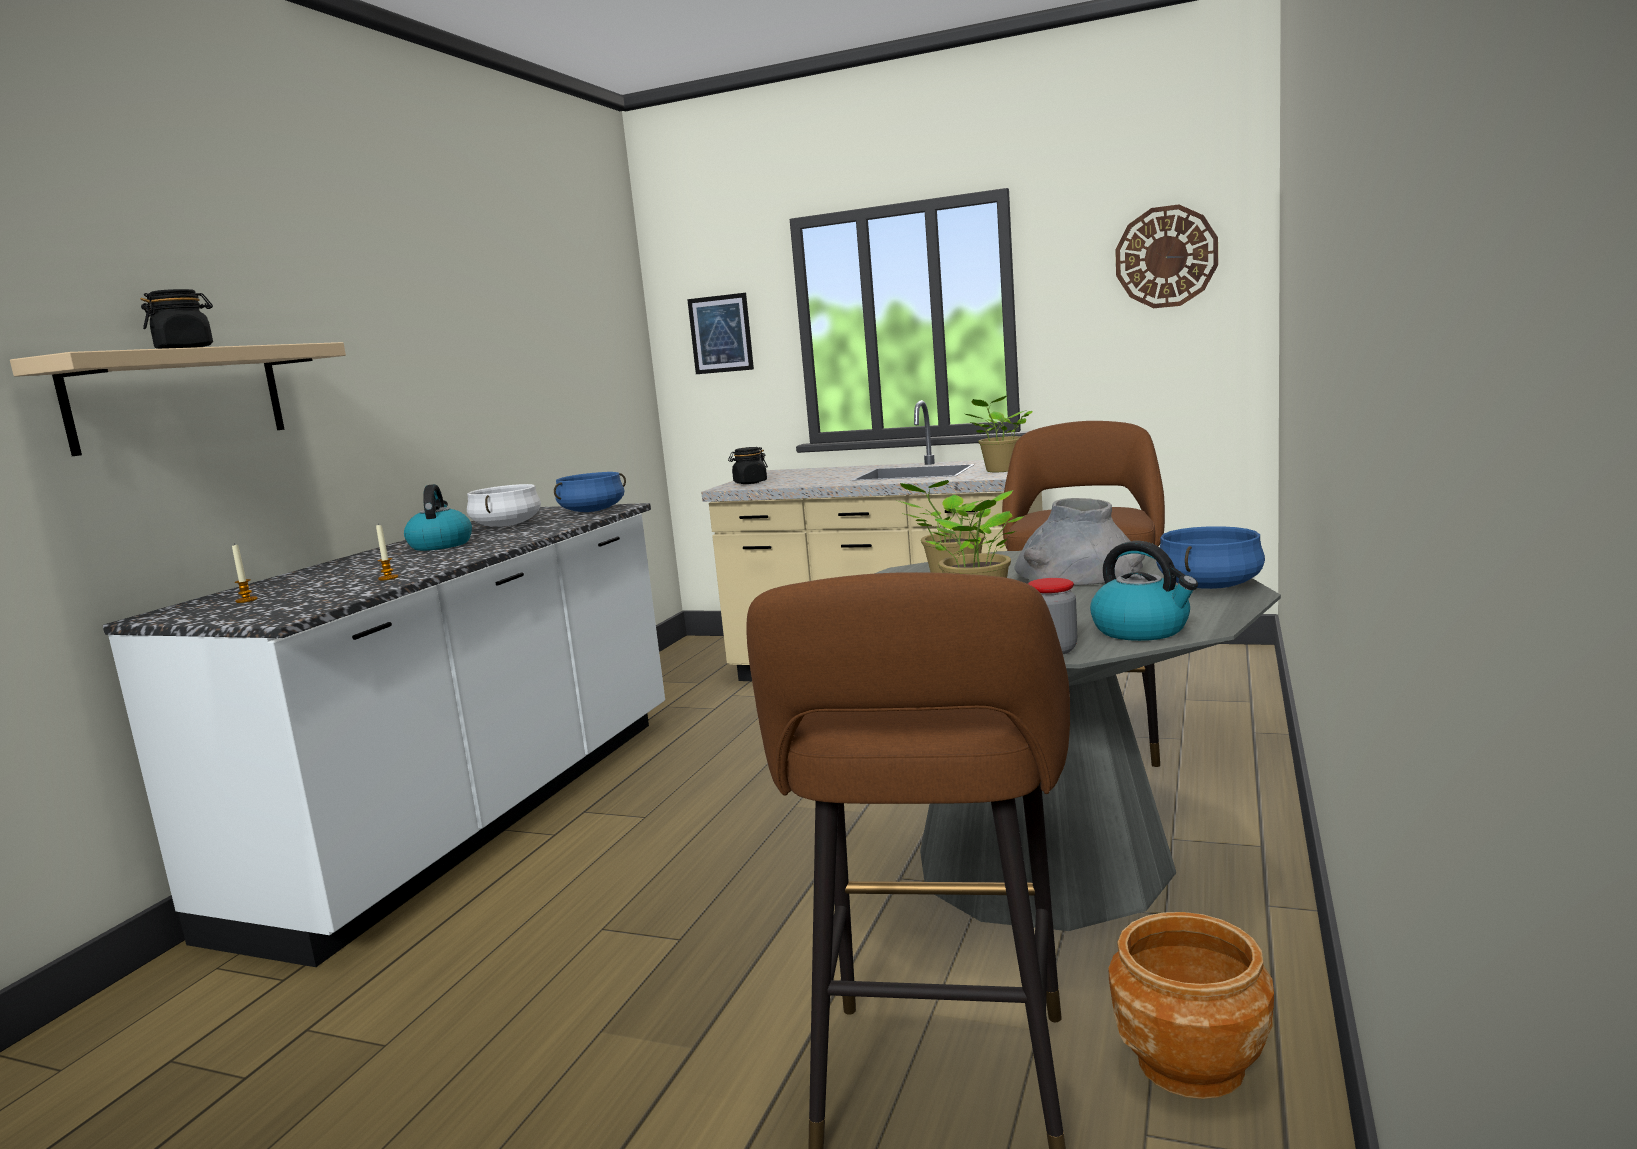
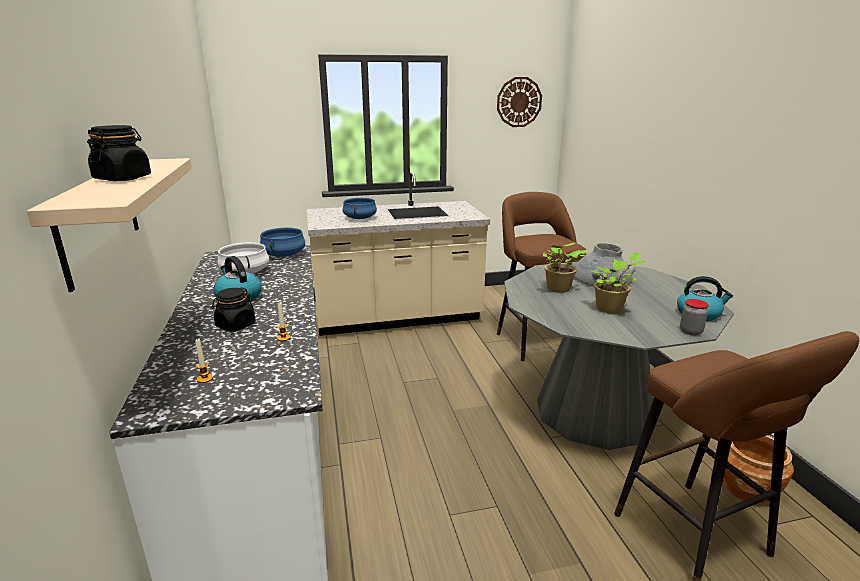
camera: 35 degrees left, 10 degrees up
picture [687,293,754,374] -> none
black jar [728,447,768,484] -> black jar moved to [212,287,255,332]
potted plant [966,396,1032,472] -> none
blue cooking pot [1156,526,1265,589] -> blue cooking pot moved to [343,198,377,219]

